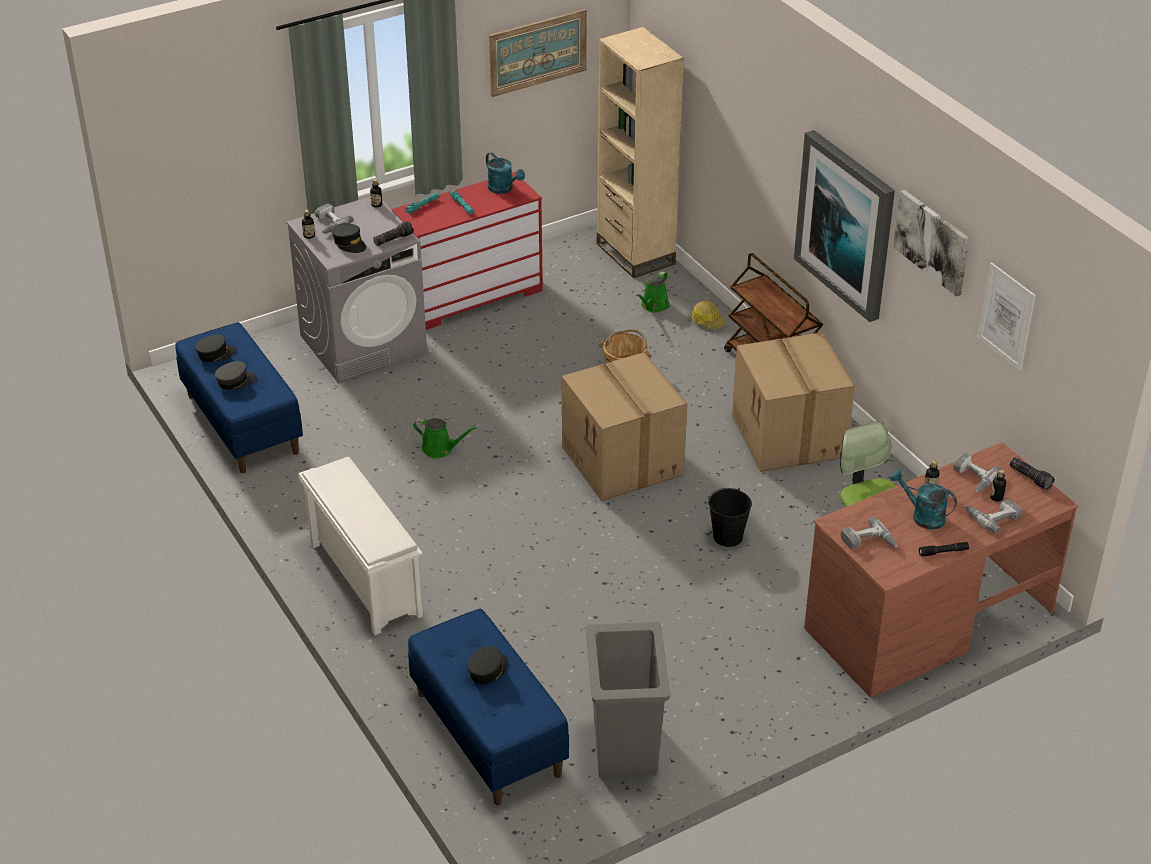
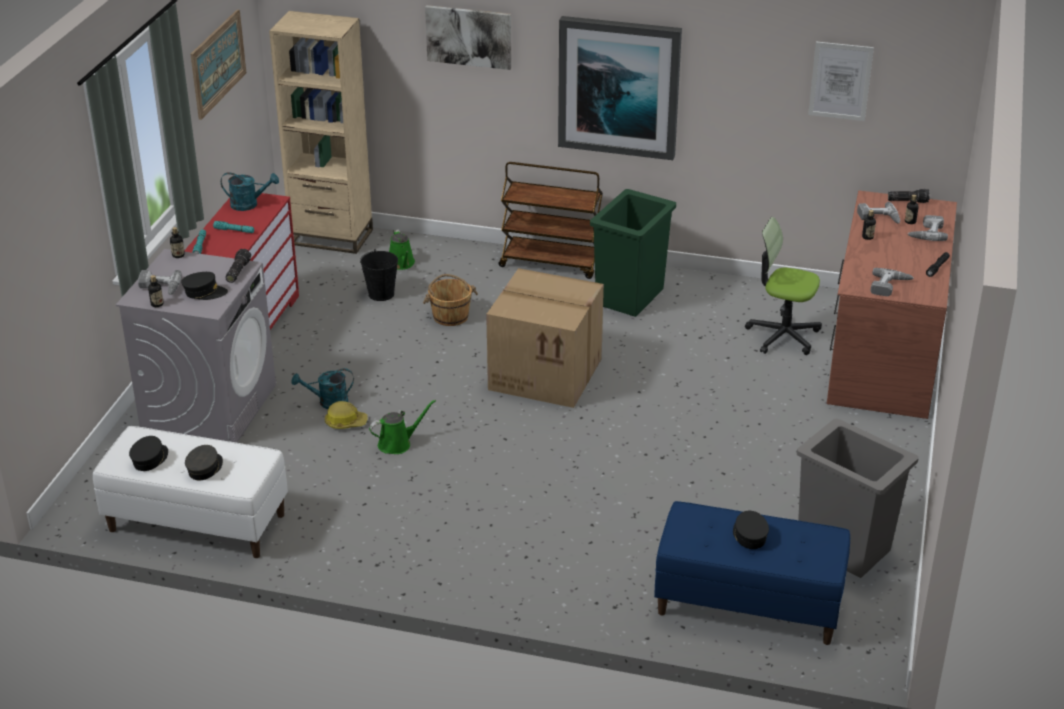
camera: 45 degrees left, 5 degrees down
blue bench [175,322,303,473] -> white bench [93,426,288,558]
white shoe rack [298,457,423,635] -> none
hard hat [691,301,726,329] -> hard hat moved to [325,401,367,429]
black bucket [708,488,752,547] -> black bucket moved to [360,249,398,301]
cardboard box [732,332,855,472] -> green trash can [590,189,676,317]
turquoise watering can [890,470,957,529] -> turquoise watering can moved to [292,368,354,409]
picture [893,190,970,297] -> picture moved to [425,5,511,70]

